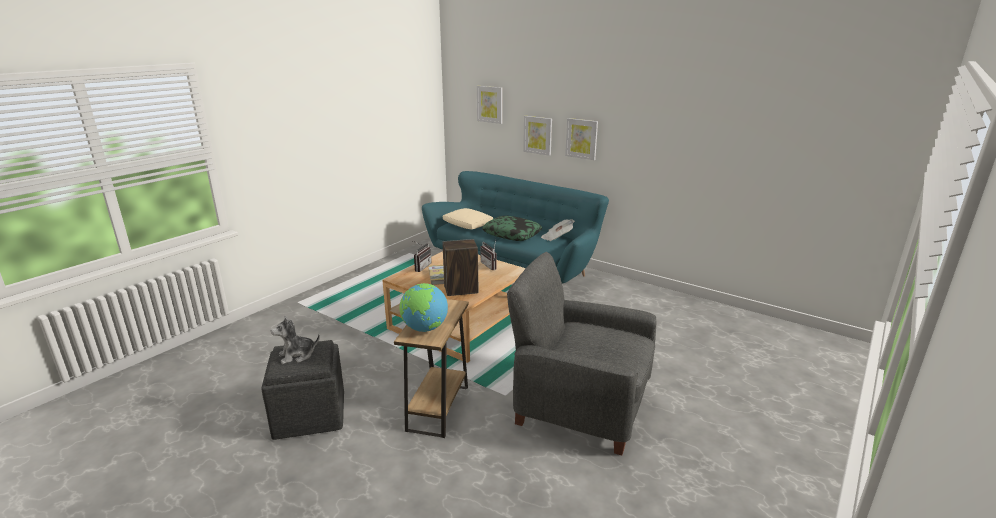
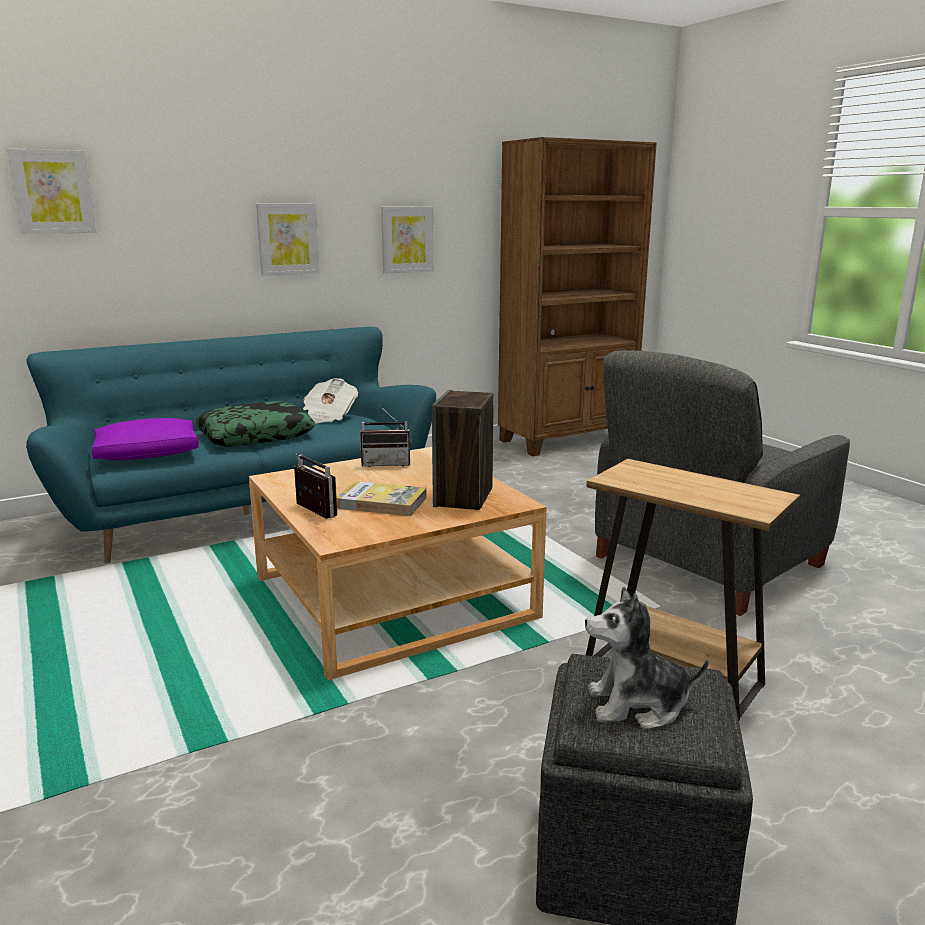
camera: 65 degrees left, 5 degrees down
plush toy [271,316,320,364] -> plush toy turned 90 degrees clockwise [585,587,709,729]
globe [400,283,448,332] -> none
beige pillow [443,208,493,229] -> purple pillow [92,418,199,460]
picture [523,116,552,156] -> picture moved to [381,207,434,274]
none -> brown bookcase [498,137,657,456]

